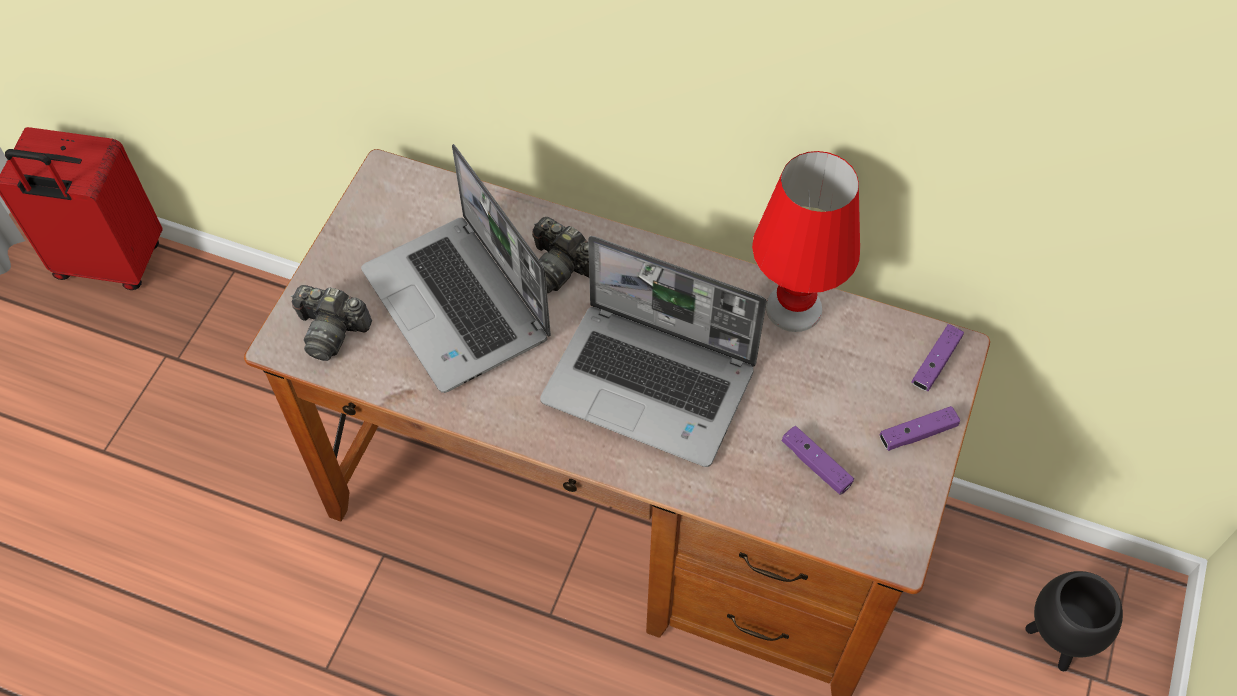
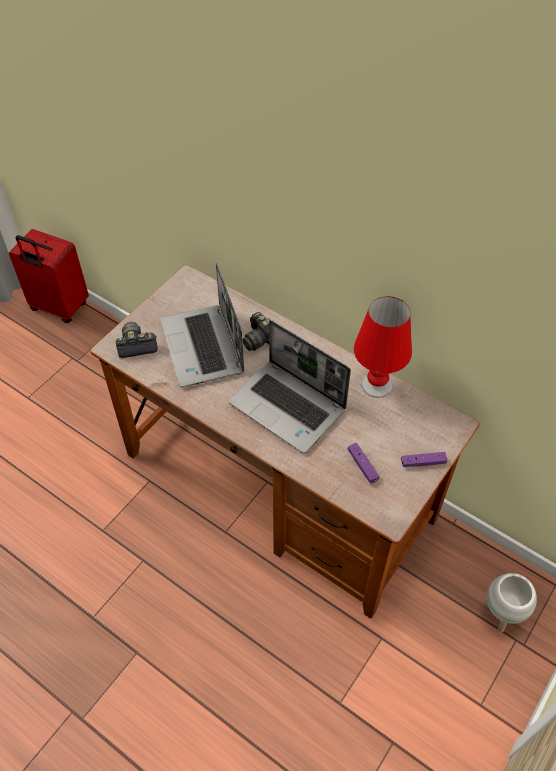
camera: 15 degrees right, 5 degrees down
camera [291,285,372,361] -> camera turned 135 degrees clockwise [116,322,158,358]
purple game controller [912,324,964,391] -> none
black planter [1025,571,1123,671] -> white planter [485,573,537,632]

